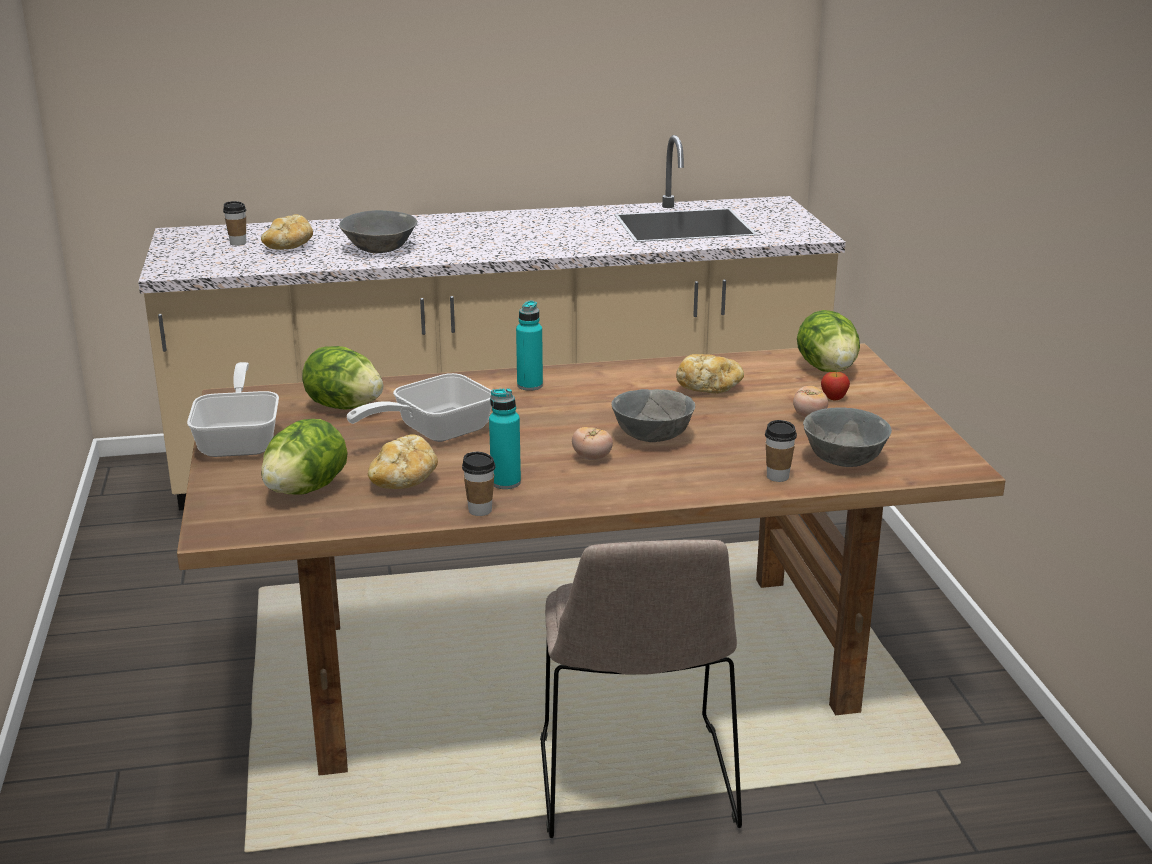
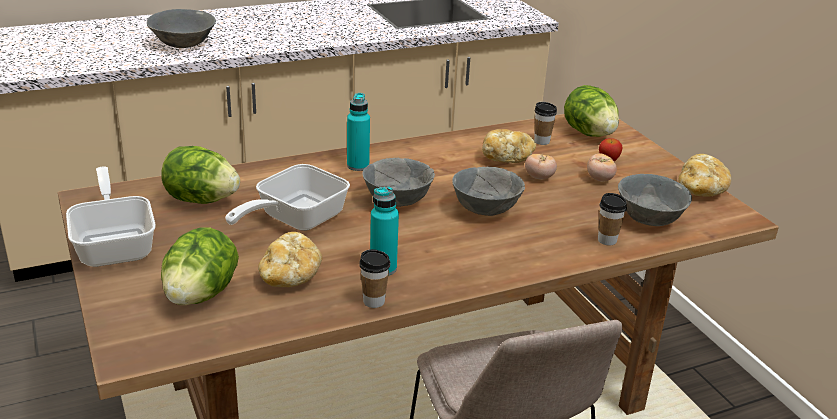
camera: 15 degrees left, 5 degrees up
cup [223,201,246,246] -> cup moved to [534,102,557,145]
bread [261,214,313,250] -> bread moved to [678,154,731,196]
tomato [572,427,613,460] -> tomato moved to [525,154,557,180]
none -> grey bowl [362,158,435,207]

